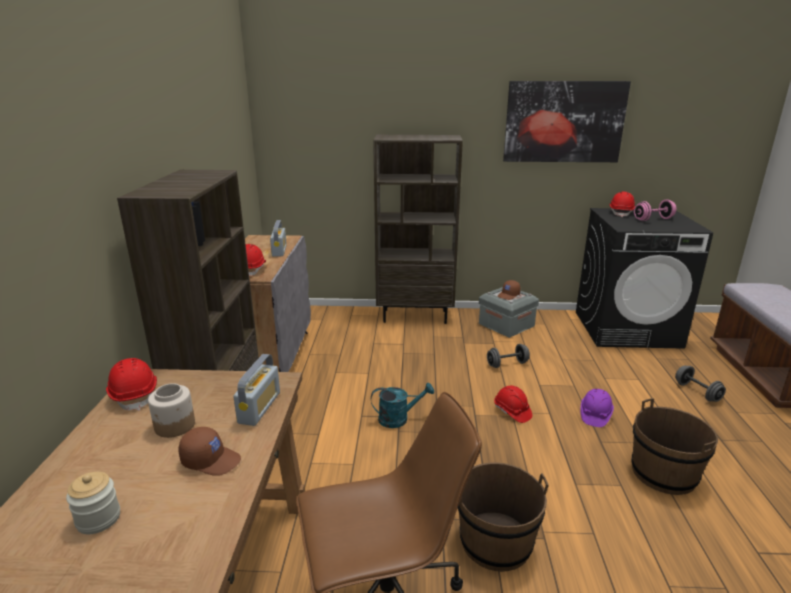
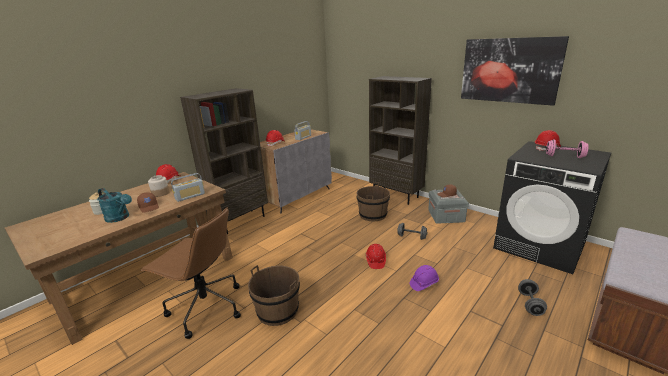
camera: 40 degrees right, 0 degrees up
turquoise watering can [371,382,434,428] -> turquoise watering can moved to [97,188,132,223]
brown bucket [631,398,718,495] -> brown bucket moved to [356,182,390,221]

